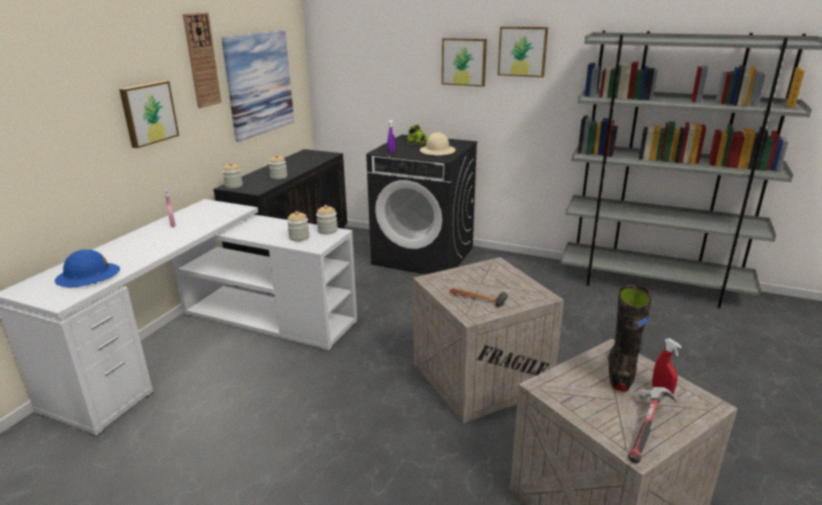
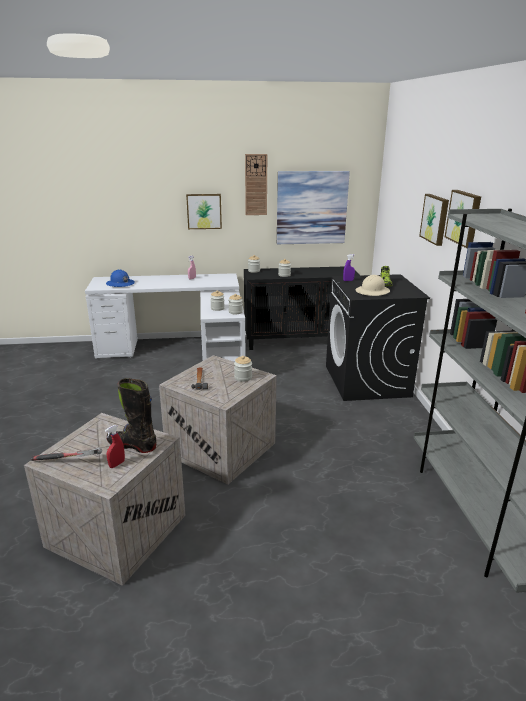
camera: 60 degrees right, 0 degrees up
black boot [609,284,651,392] -> black boot turned 150 degrees counterclockwise [107,378,156,453]
none -> jar [234,356,252,382]

